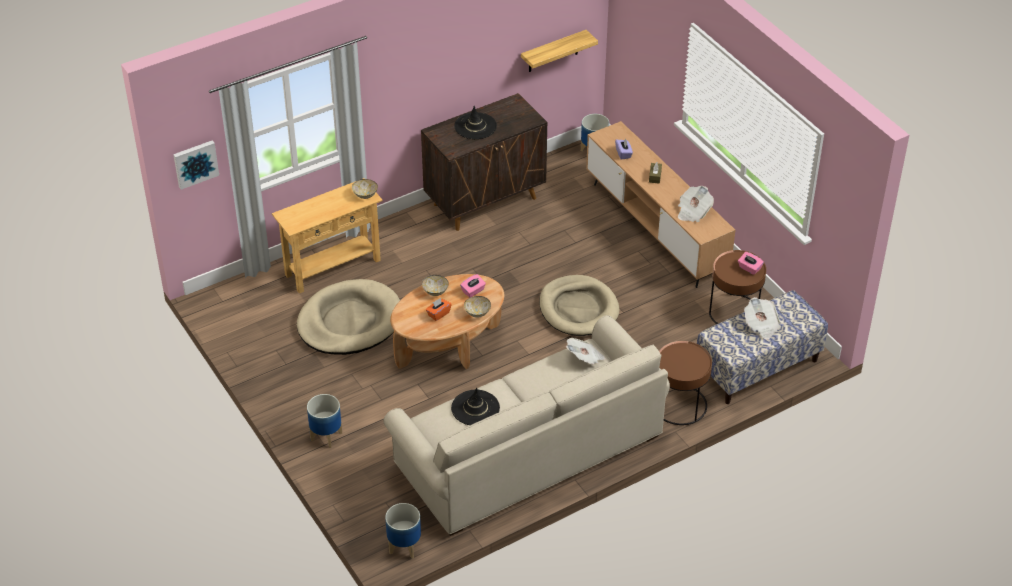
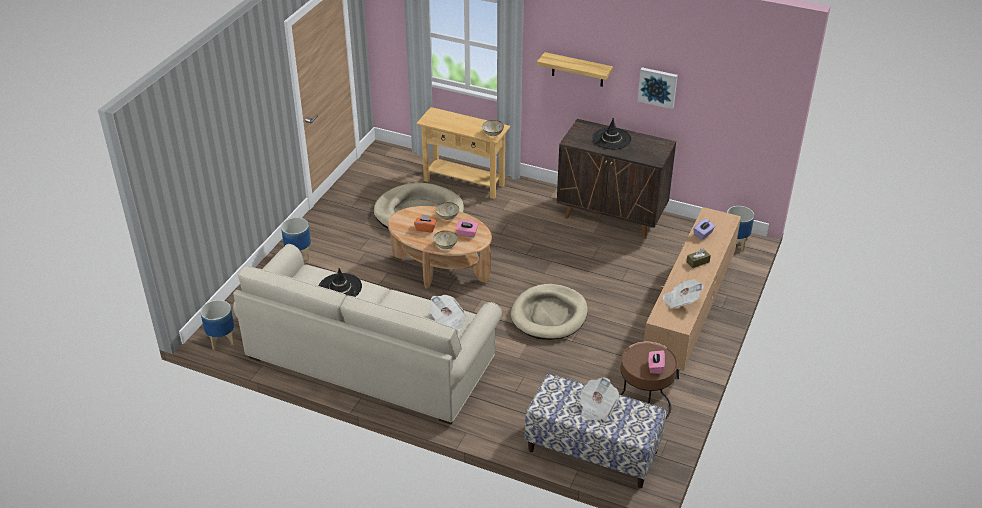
camera: 55 degrees right, 5 degrees down
picture [173,140,219,190] -> picture moved to [637,67,678,109]
shelf [521,30,598,72] -> shelf moved to [537,52,613,87]
brown side table [659,341,712,425] -> none

